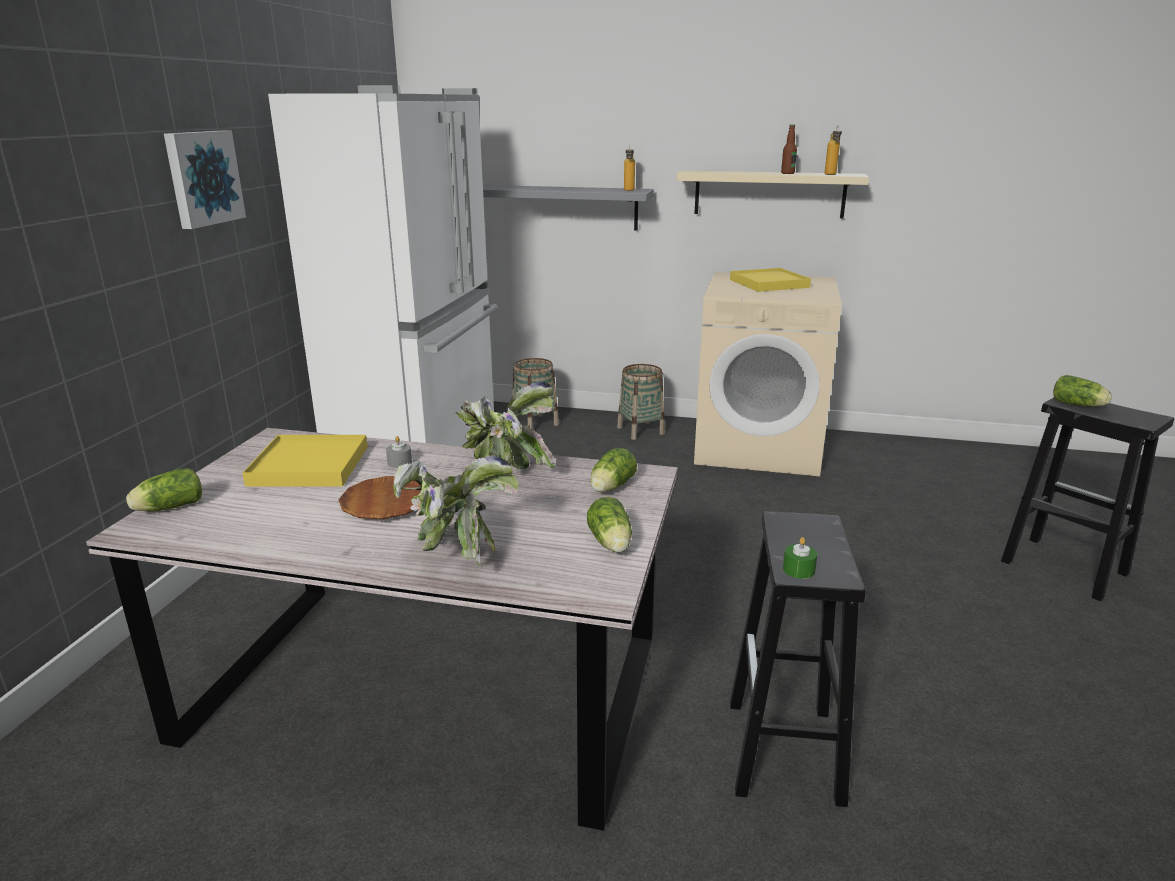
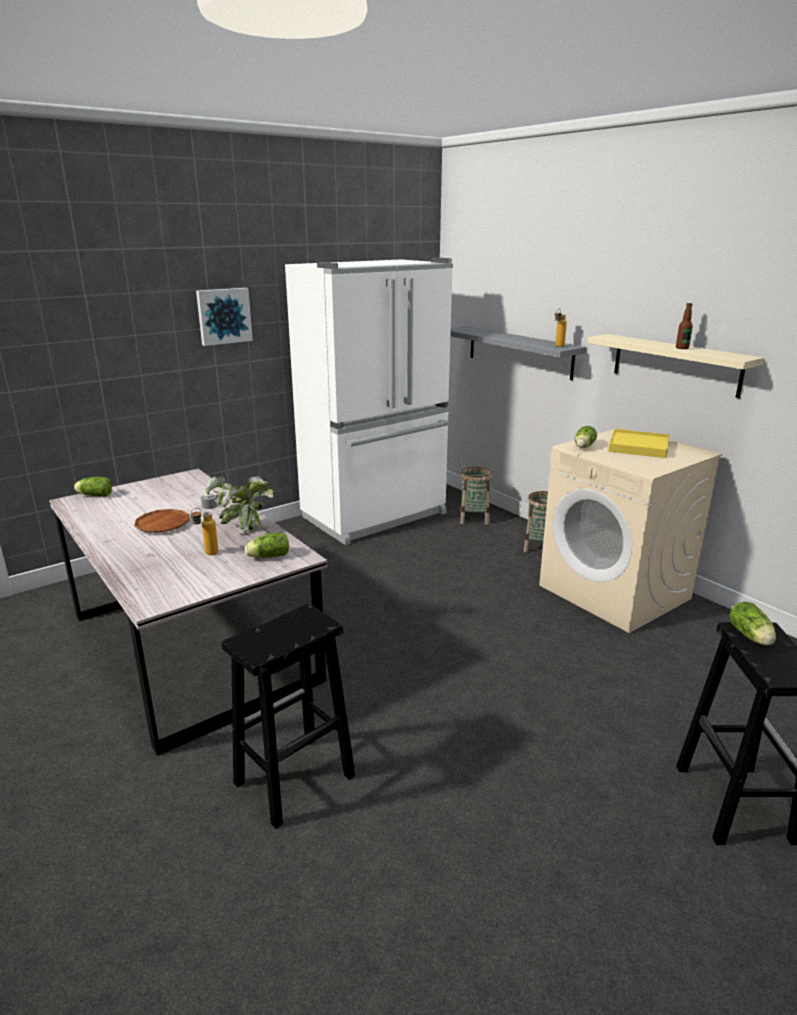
camera: 40 degrees right, 0 degrees up
yellow tray [242,435,368,487] -> none
potted plant [393,456,519,567] -> none
lettuce [587,497,632,553] -> lettuce moved to [575,426,597,448]
green candle [783,537,817,579] -> none
bottle [825,126,842,175] -> bottle moved to [191,508,219,555]

